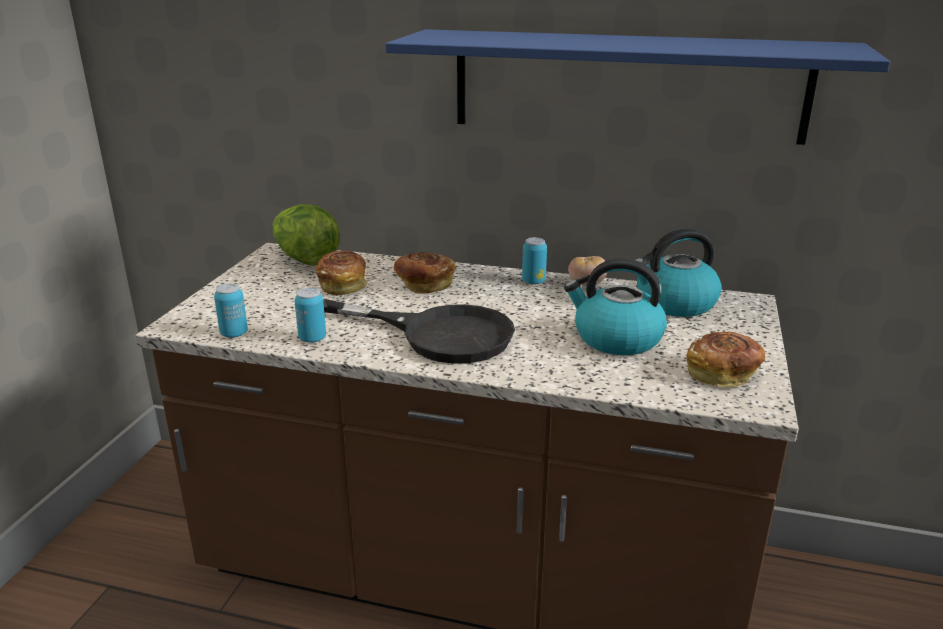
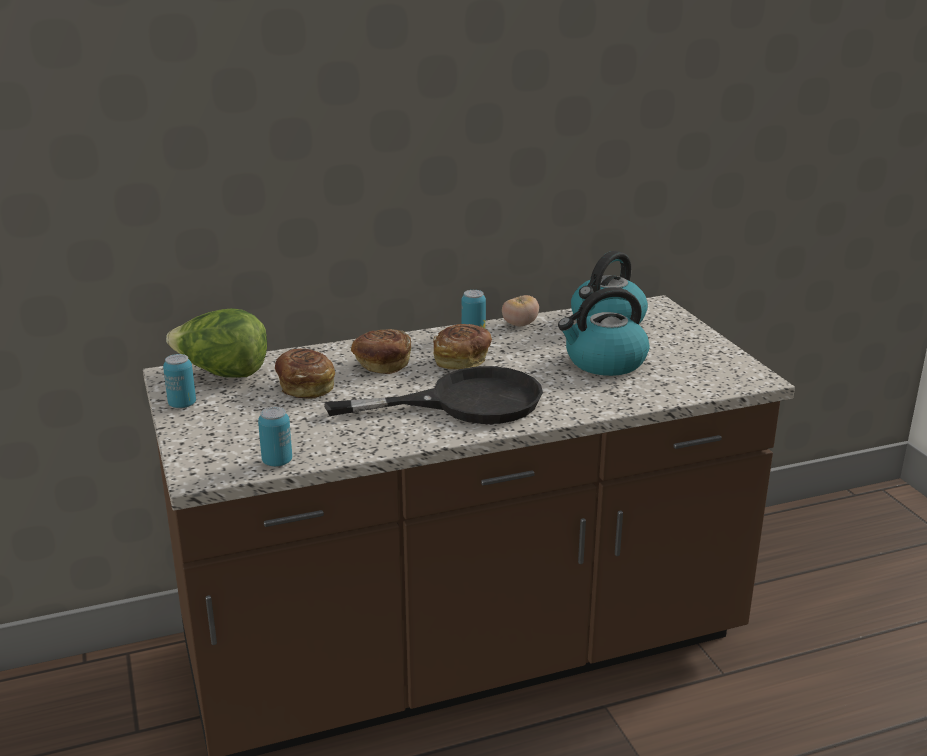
camera: 35 degrees left, 0 degrees up
can [294,288,326,343] -> can moved to [163,354,196,408]
blue shelf [385,29,890,145] -> none
bread [686,332,765,388] -> bread moved to [433,324,492,370]

